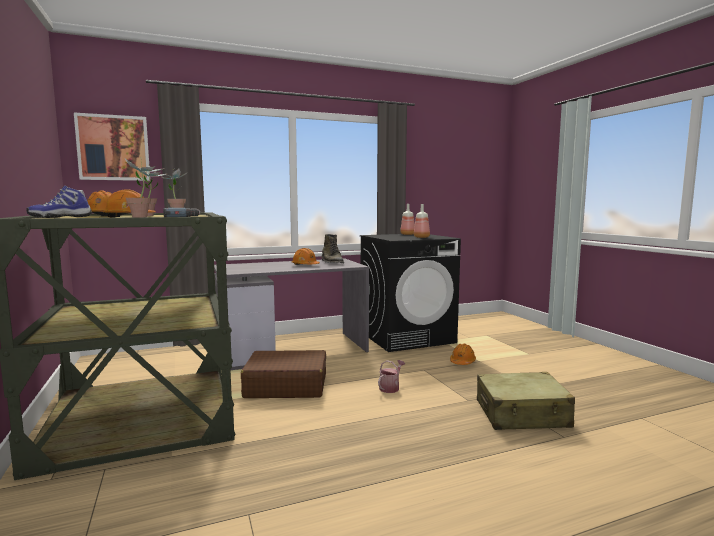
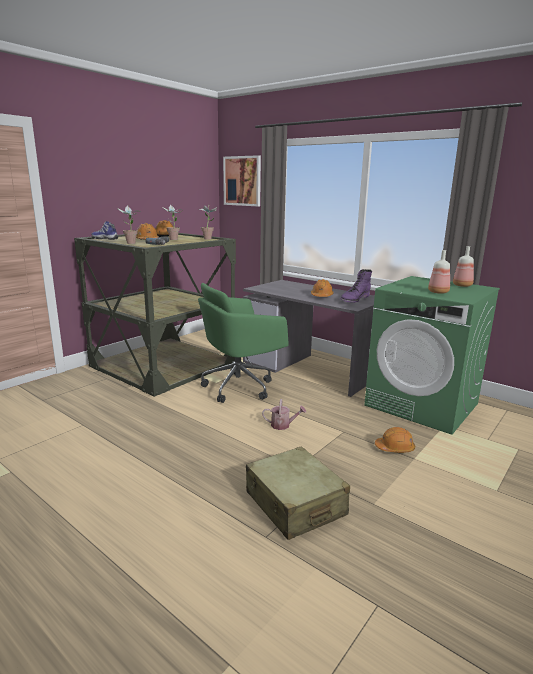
camera: 60 degrees right, 10 degrees up
brown suitcase [241,350,326,398] -> green office chair [198,283,288,403]
green boot [321,234,344,264] -> purple boot [340,269,372,303]
black washing machine [360,234,461,352] -> green washing machine [364,276,500,435]

